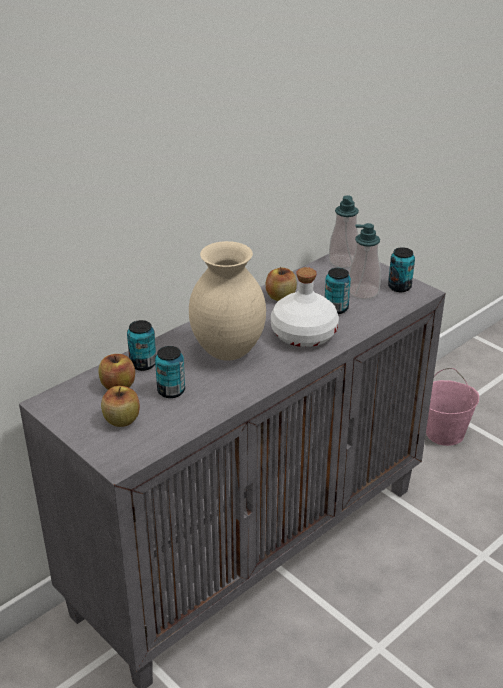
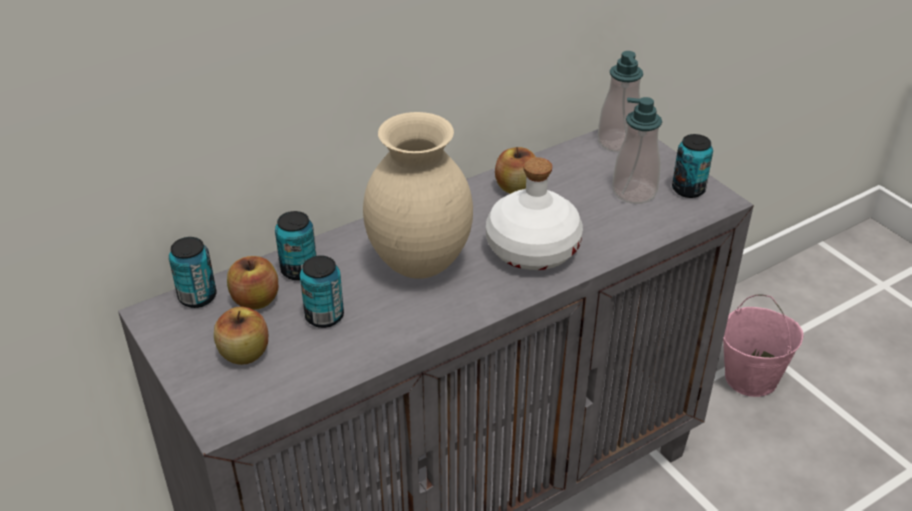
camera: 10 degrees right, 5 degrees up
can [325,268,351,314] -> can moved to [169,237,216,308]

